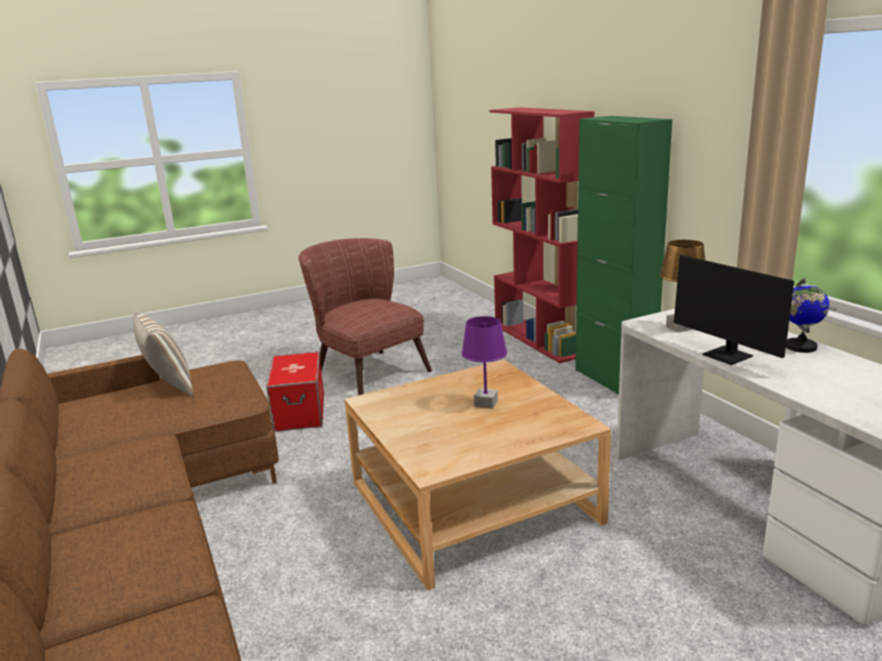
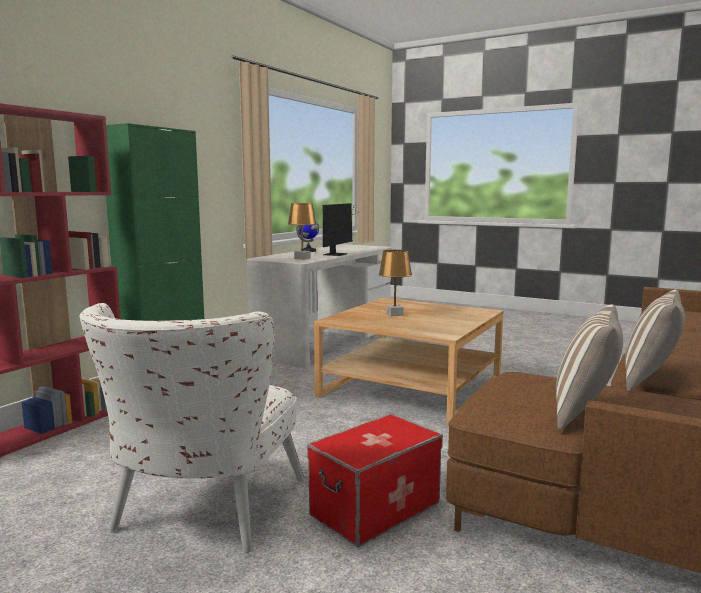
camera: 125 degrees left, 10 degrees down
brown armchair [299,238,432,395] -> white armchair [79,303,305,553]
purple table lamp [461,316,507,409] -> brown table lamp [379,250,412,316]
none -> pillow [625,289,685,392]

